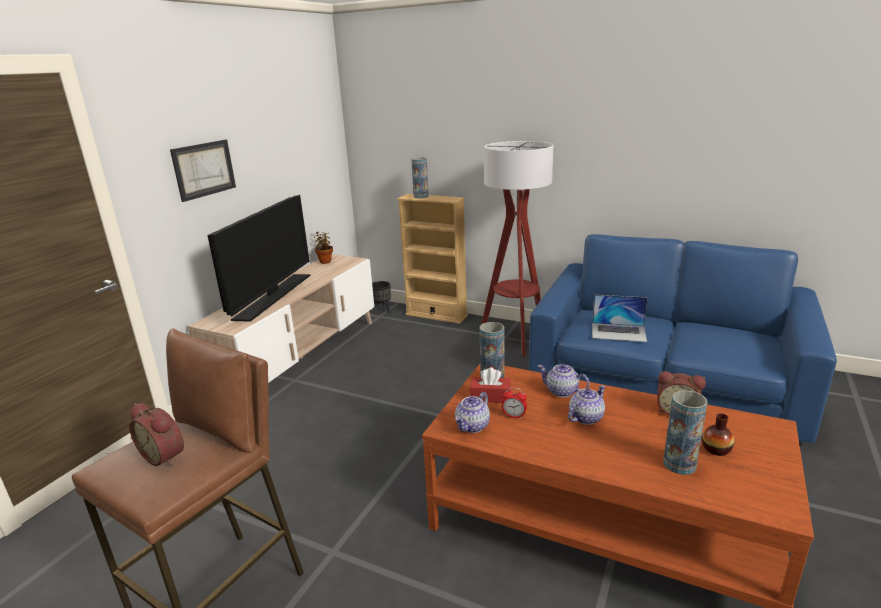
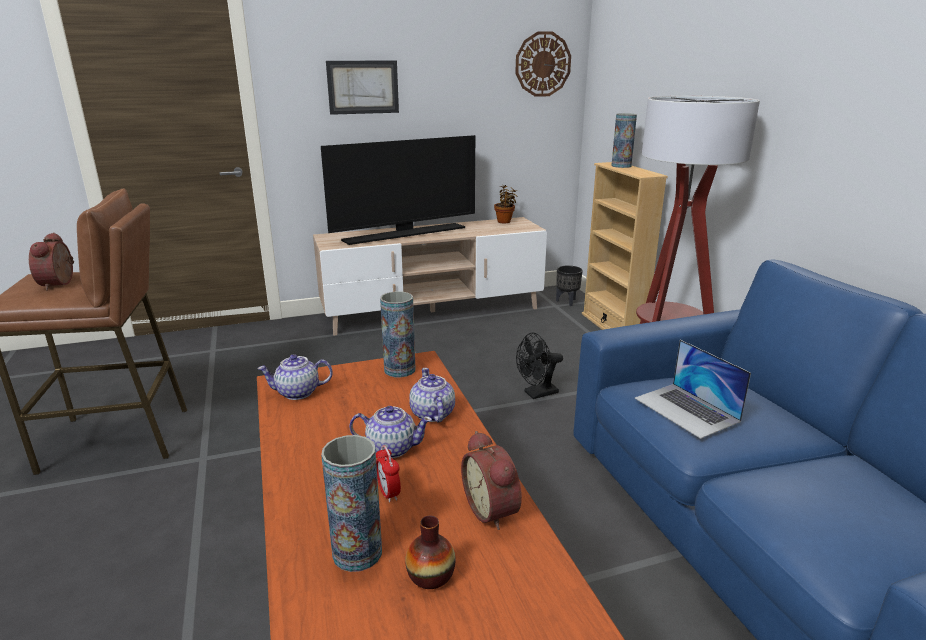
camera: 45 degrees right, 0 degrees up
red tissue box [470,368,511,403] -> none
alarm clock [502,387,527,419] -> alarm clock moved to [376,445,401,503]
none -> wall clock [515,31,571,97]
none -> black fan [516,332,563,399]

